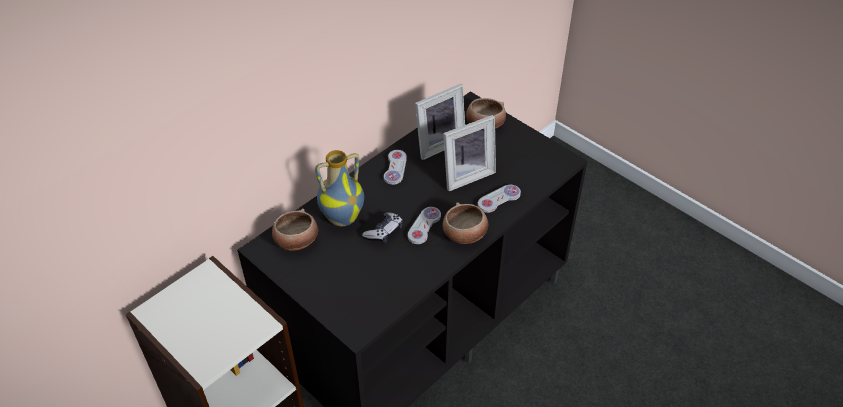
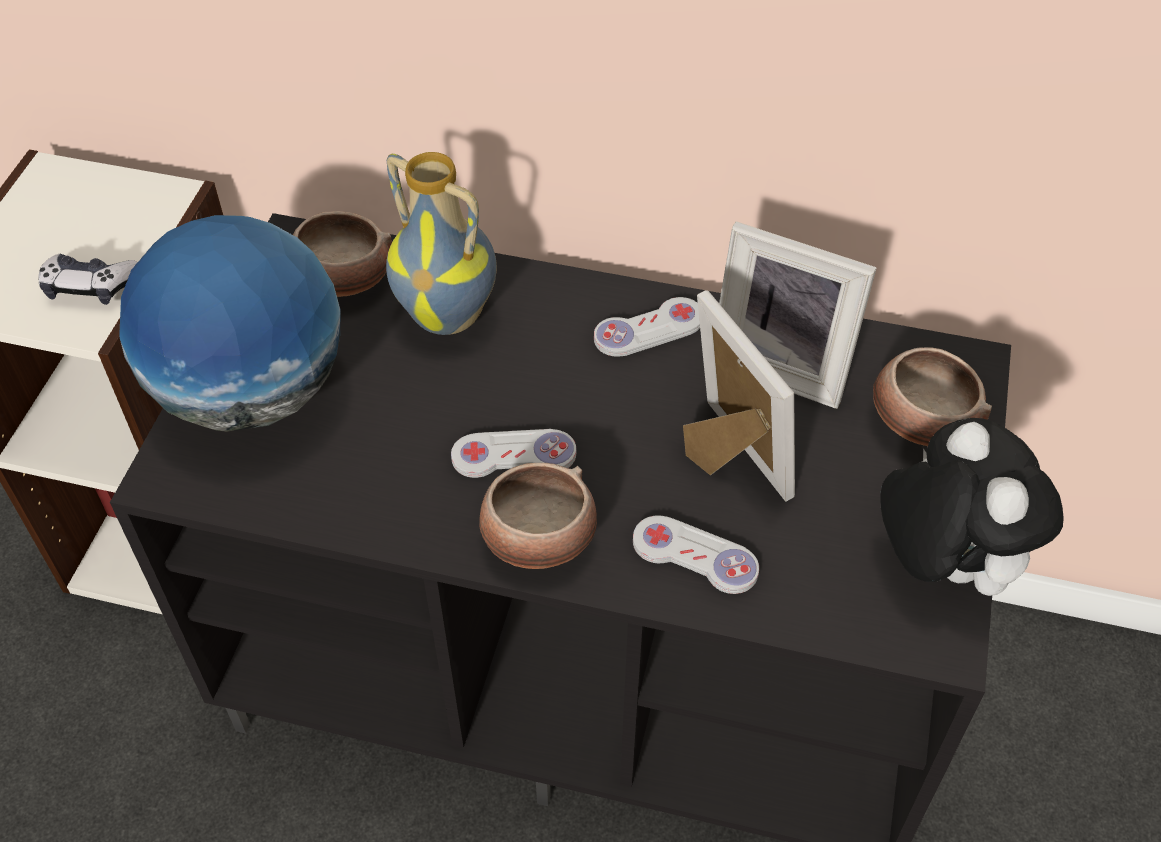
camera: 60 degrees right, 5 degrees up
game controller [362,212,403,243] -> game controller moved to [38,253,138,305]
picture frame [443,115,496,191] -> picture frame turned 150 degrees counterclockwise [683,290,795,502]
none -> globe [119,215,341,432]
none -> plush toy [880,418,1064,596]

